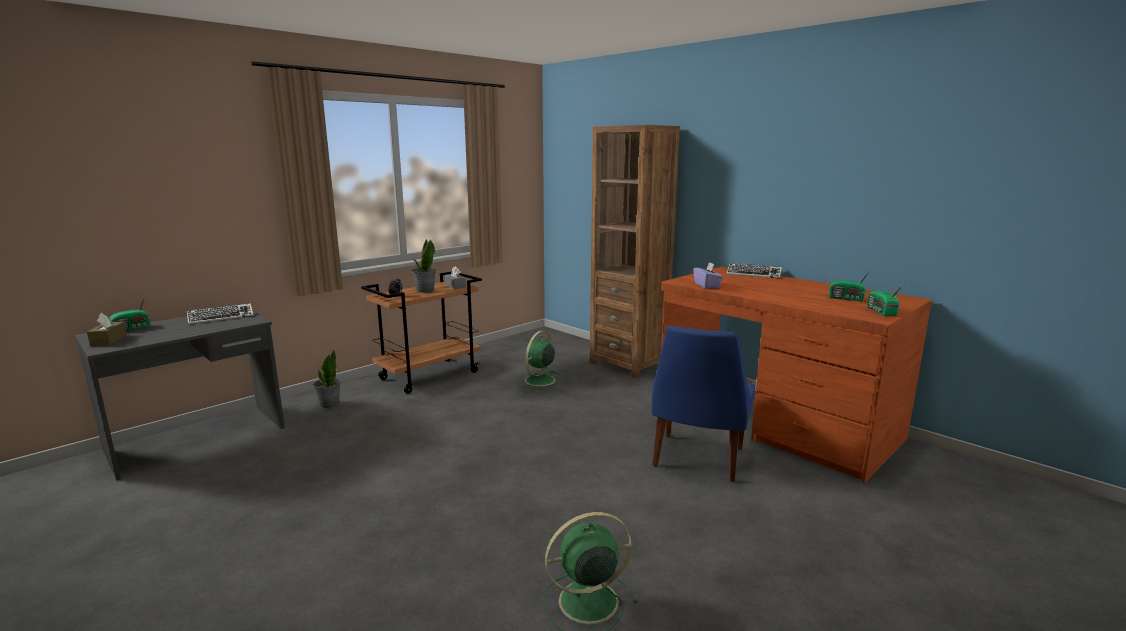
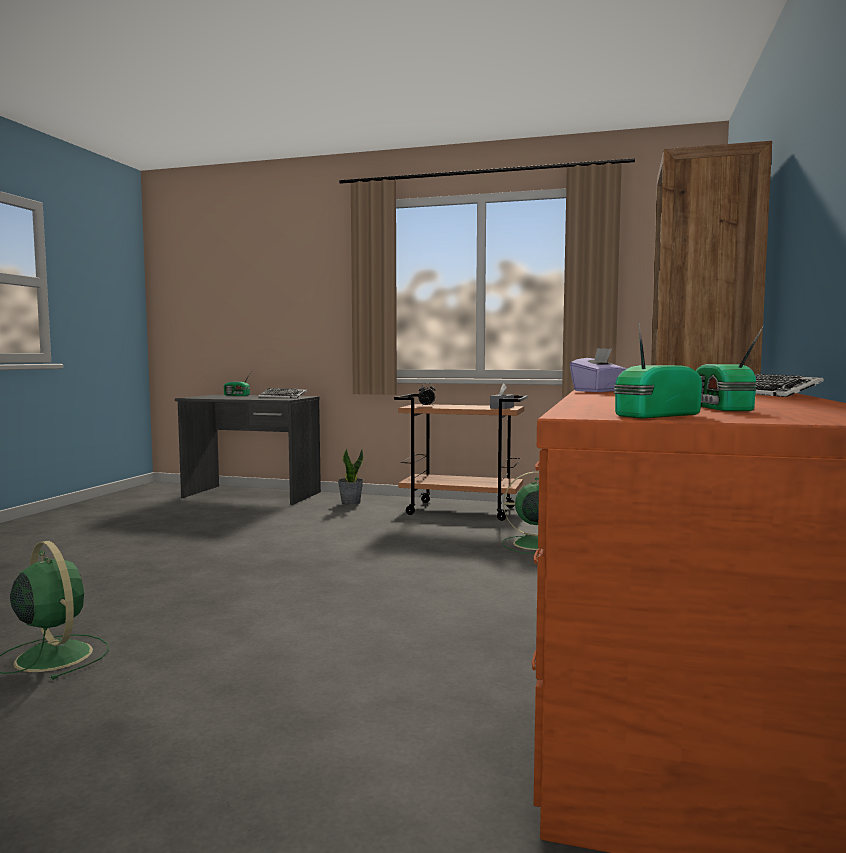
camera: 60 degrees right, 10 degrees down
brown tissue box [87,313,127,346] -> none
potted plant [412,239,436,293] -> none
blue chair [652,326,755,482] -> none

